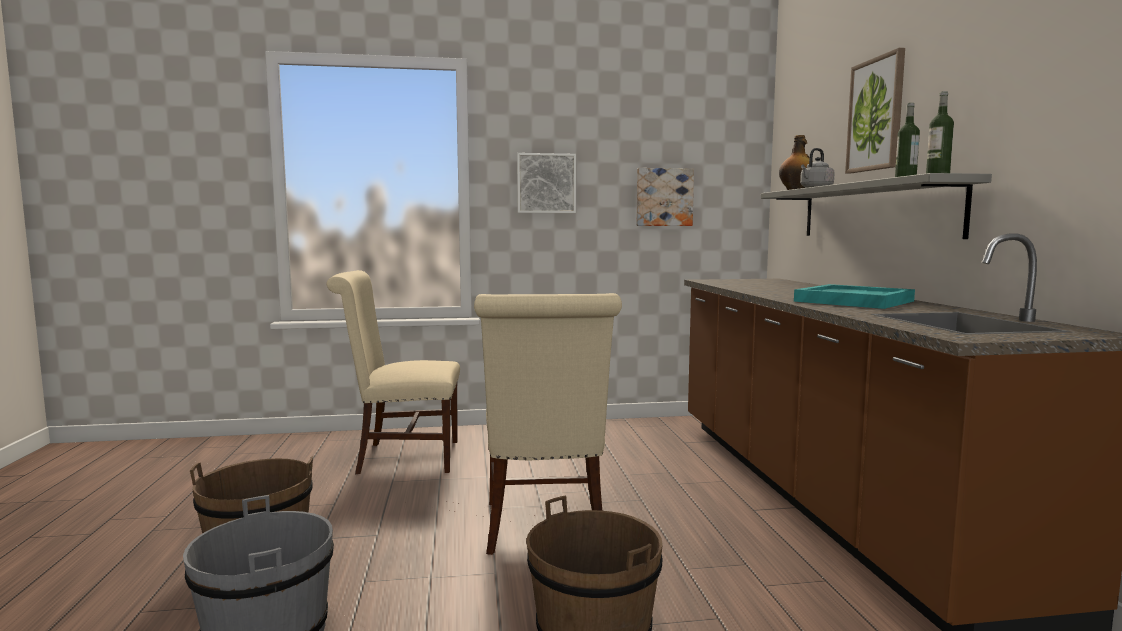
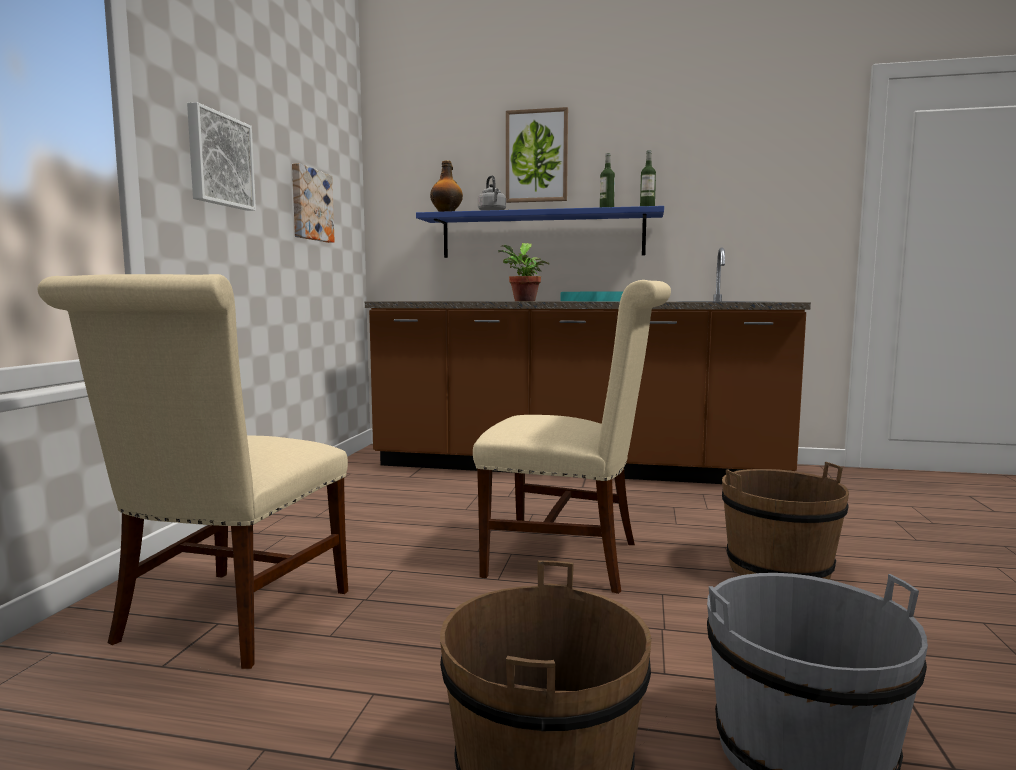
camera: 70 degrees left, 0 degrees up
grey shelf [761,173,992,239] -> blue shelf [416,206,664,258]
none -> potted plant [498,243,549,301]

